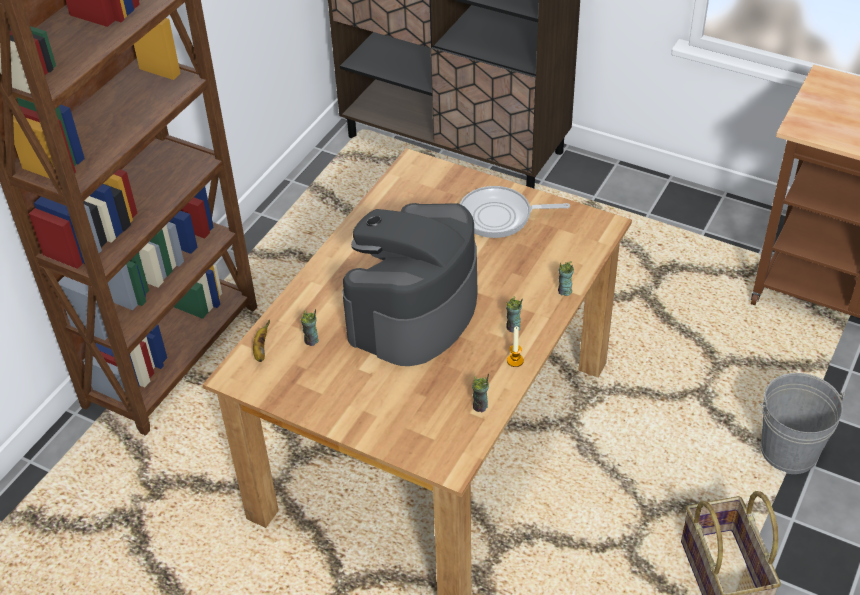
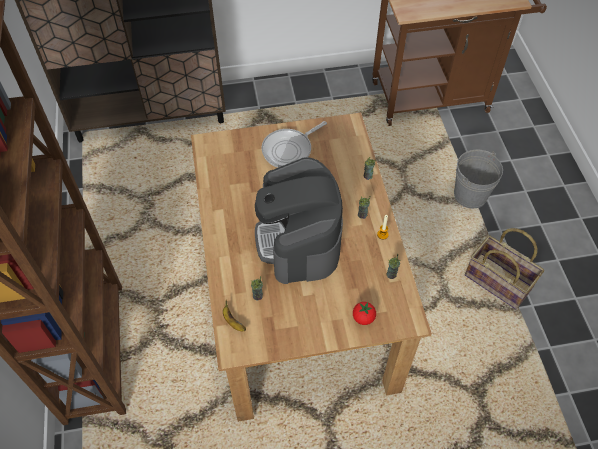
camera: 40 degrees left, 10 degrees up
none -> tomato [353,302,376,325]

